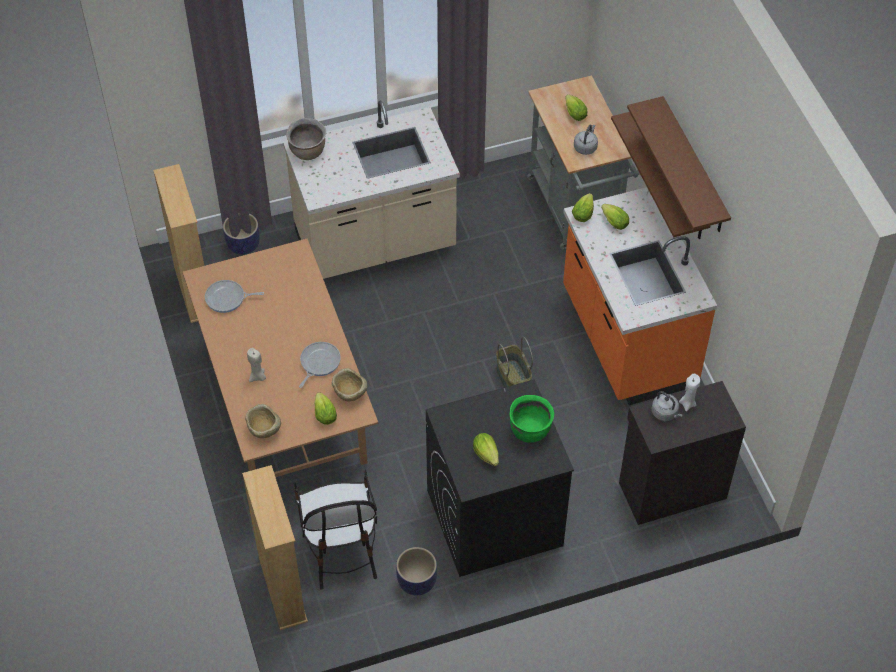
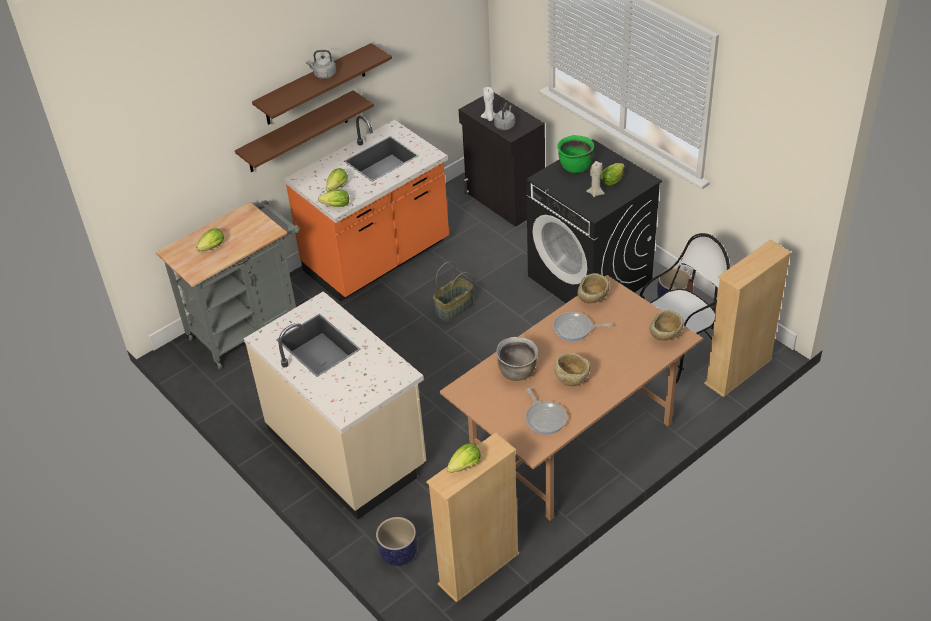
camera: 110 degrees left, 10 degrees down
beige candle [247,348,266,382] -> beige candle moved to [586,161,605,197]
brown cooking pot [286,118,326,160] -> brown cooking pot moved to [496,337,538,381]
lettuce [314,392,337,425] -> lettuce moved to [447,443,481,473]
grey kettle [574,125,598,155] -> grey kettle moved to [306,50,336,79]
none -> beige bowl [554,353,590,386]

